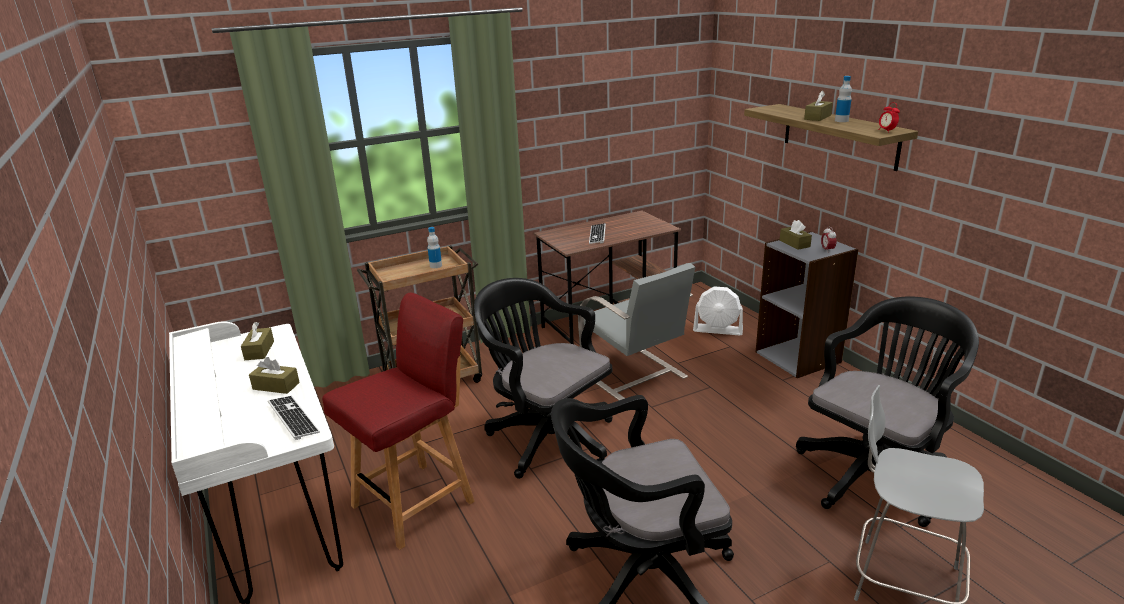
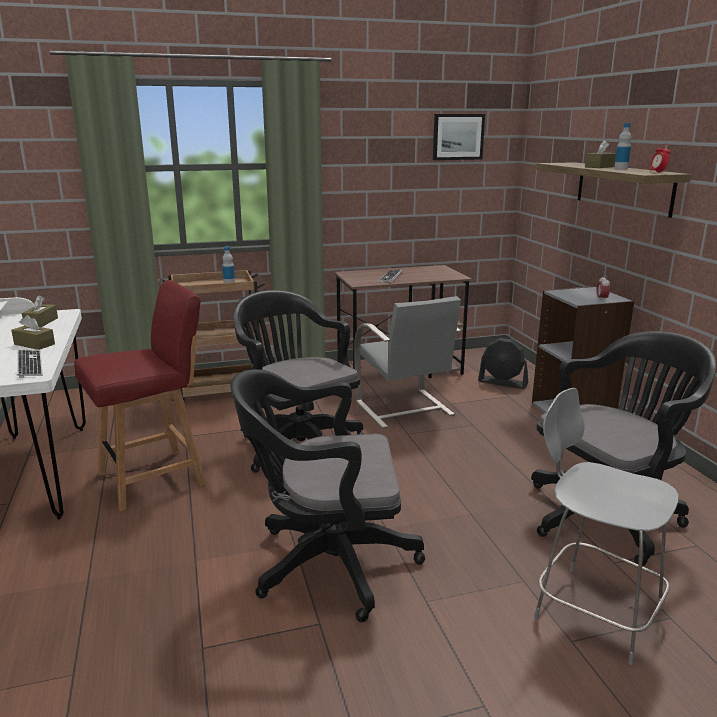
camera: 10 degrees right, 5 degrees down
white fan [693,286,743,336] -> black fan [478,338,528,389]
brown tissue box [780,220,812,250] -> none
none -> picture [433,114,485,160]

